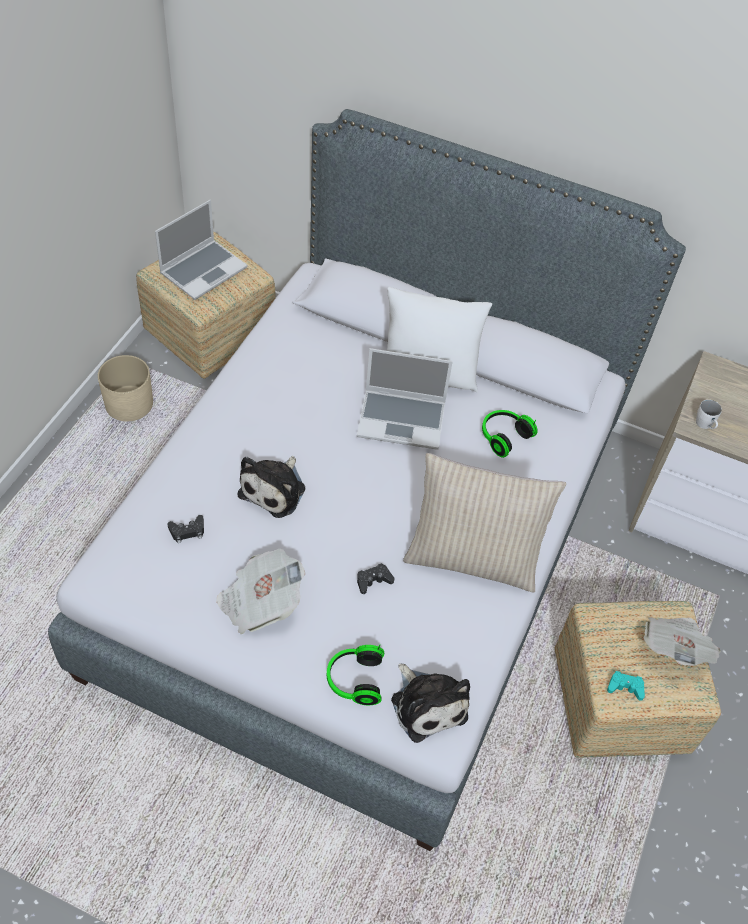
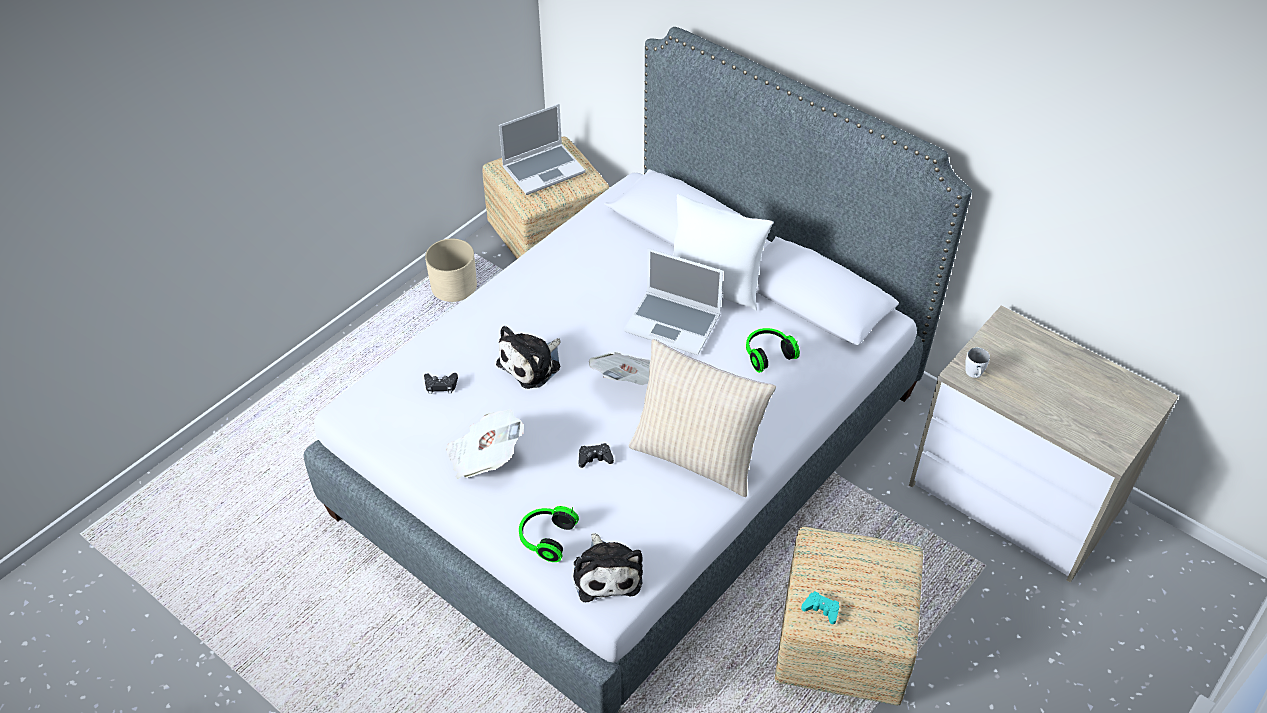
camera: 20 degrees right, 5 degrees down
newspaper [644,617,721,666] -> newspaper moved to [589,352,650,385]

